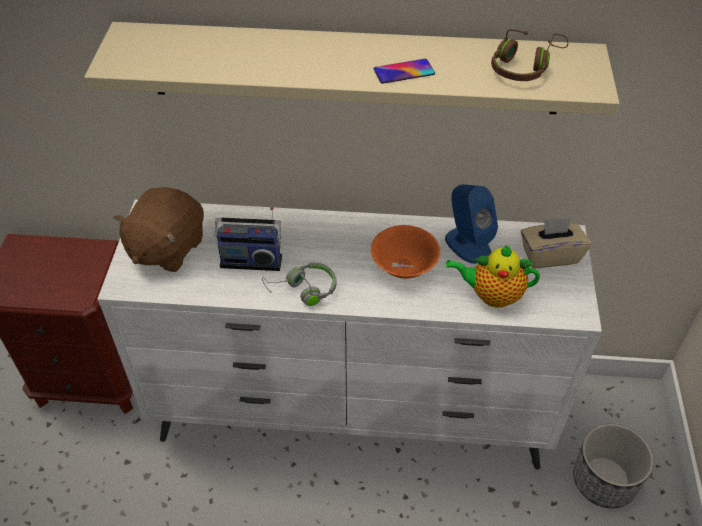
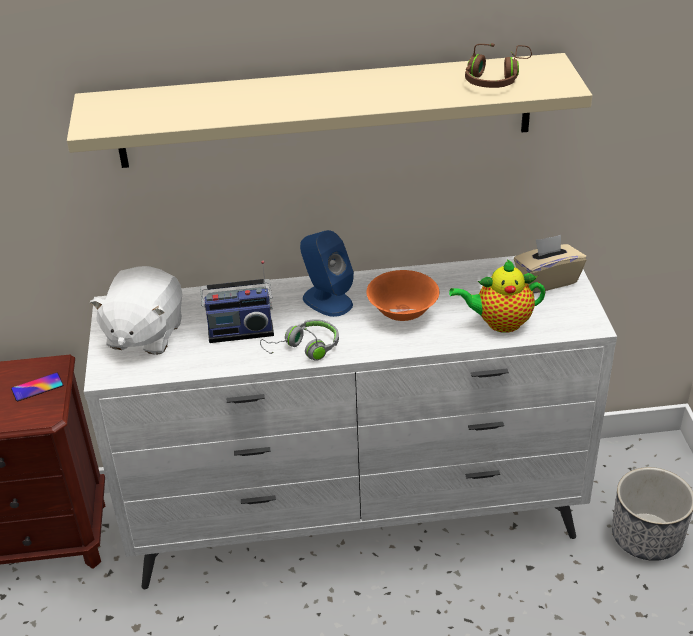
camera: 10 degrees left, 10 degrees down
brown plush toy [113,187,204,272] -> white plush toy [90,266,182,355]
phone [373,59,435,84] -> phone moved to [11,373,63,401]
blue speaker [445,184,498,264] -> blue speaker moved to [300,230,354,317]

